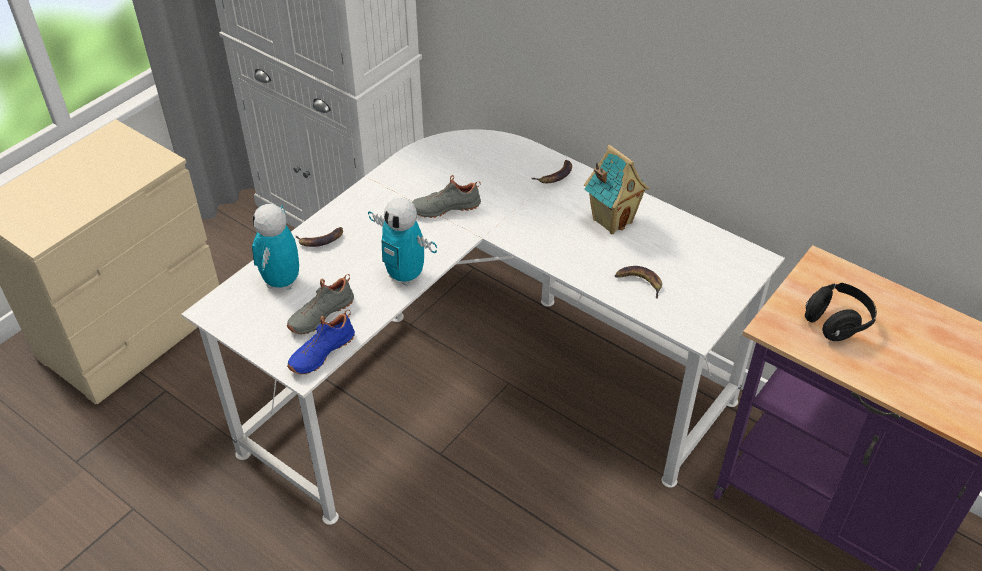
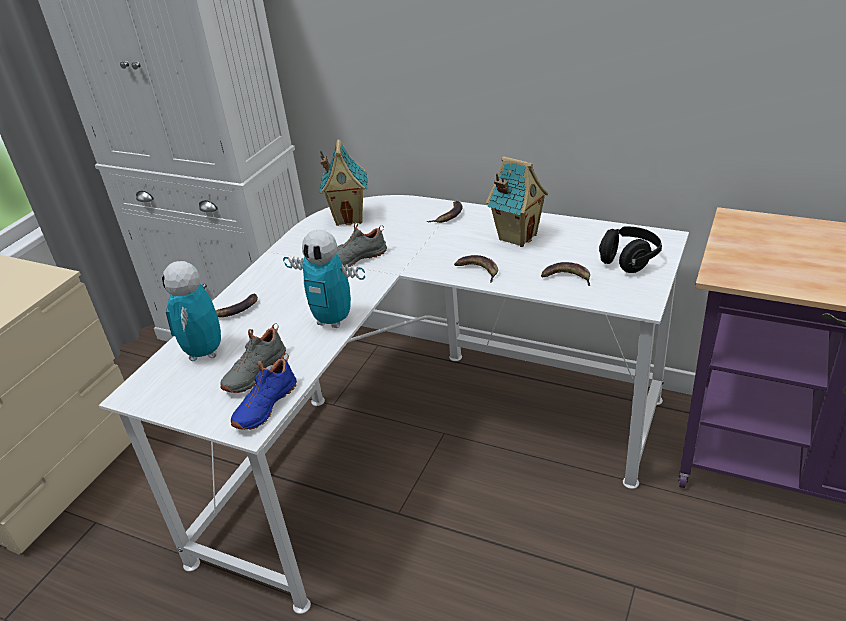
camera: 10 degrees left, 10 degrees down
black headphones [805,283,877,341] -> black headphones moved to [599,226,662,273]
none -> toy house [320,139,368,226]
none -> banana [454,255,498,283]

